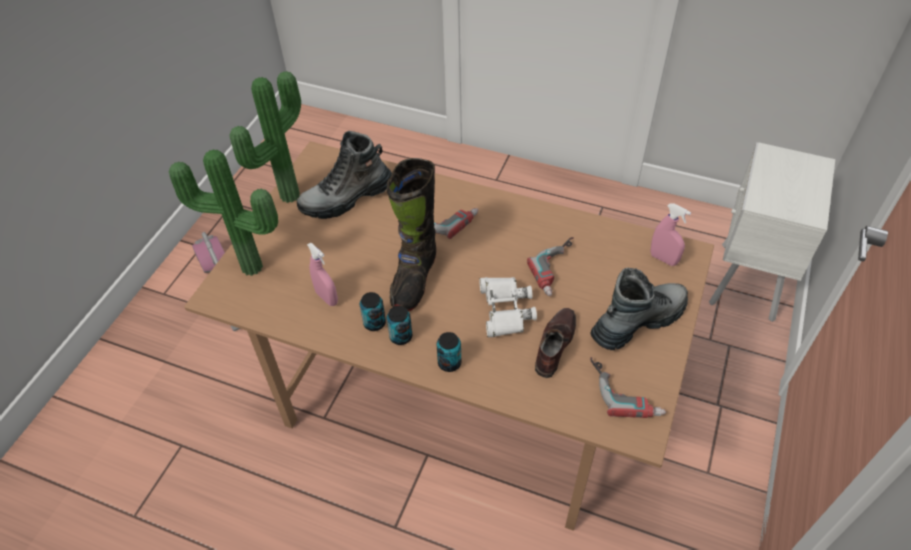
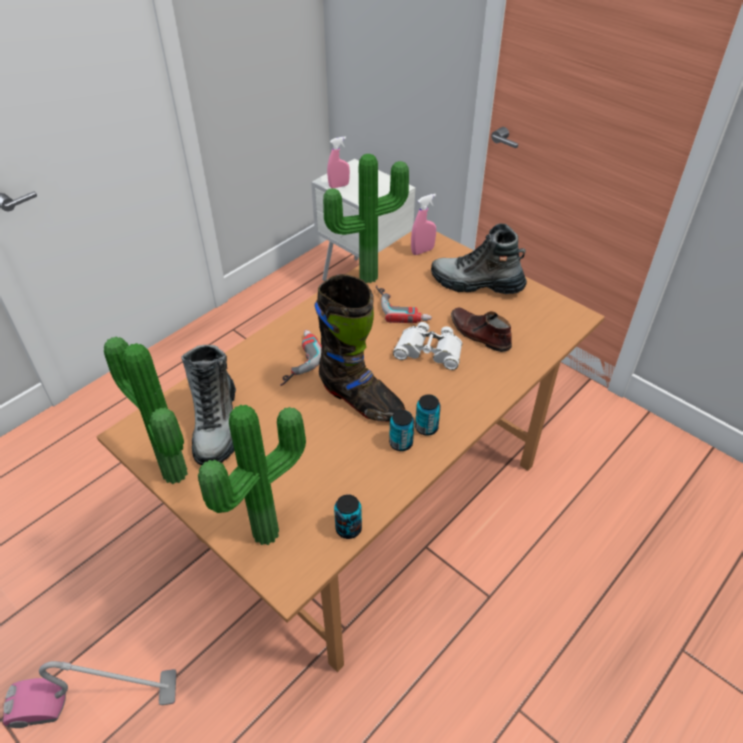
camera: 70 degrees left, 5 degrees down
pink spray bottle [307,243,338,306] -> pink spray bottle moved to [327,137,350,188]
can [436,332,461,372] -> can moved to [334,494,362,539]
boot [590,268,688,350] -> boot turned 60 degrees counterclockwise [431,223,527,294]
power drill [590,357,666,418] -> none
none -> potted plant [323,154,409,283]

